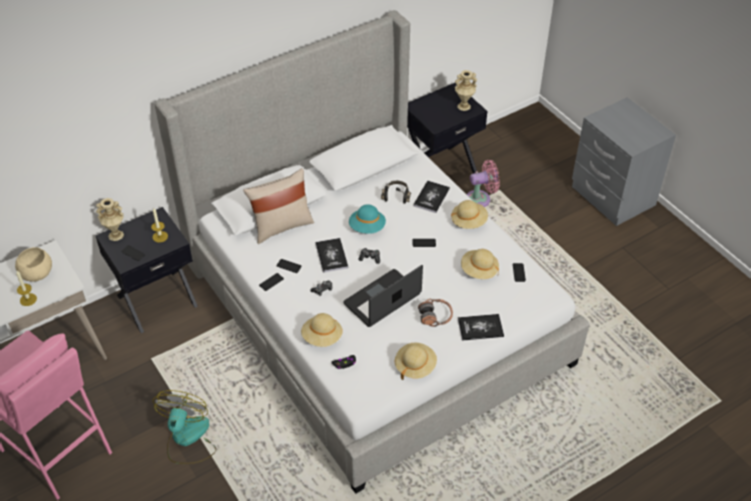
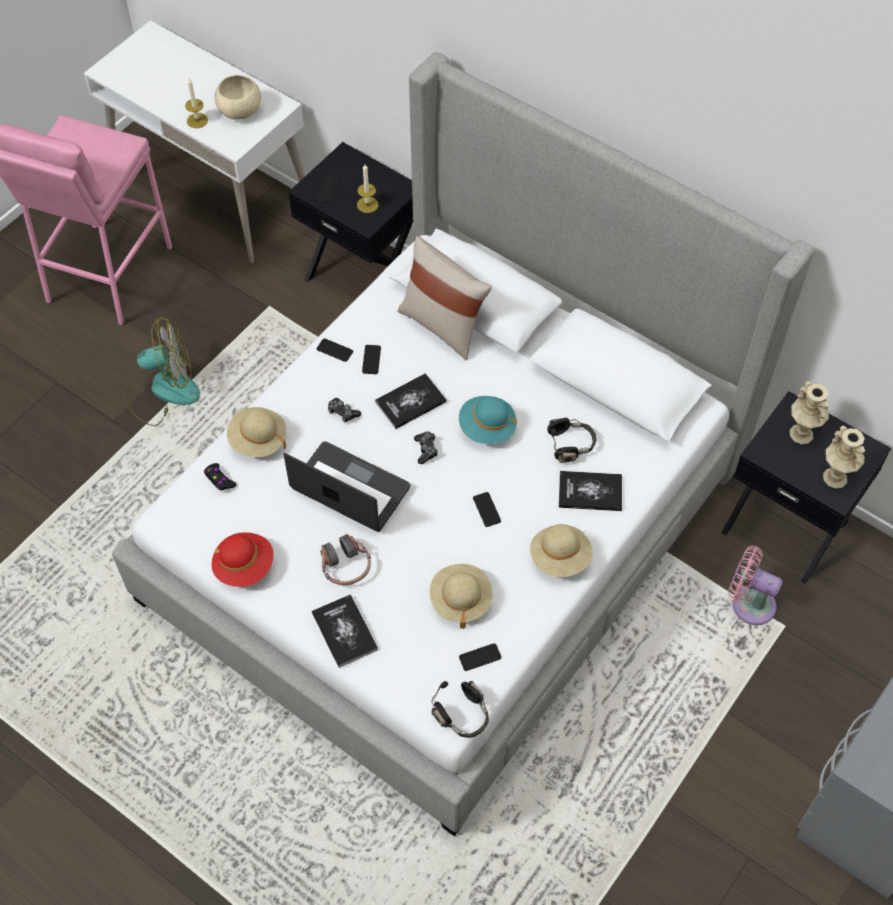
camera: 70 degrees right, 10 degrees up
beige vase [96,198,124,241] -> beige vase moved to [790,381,829,444]
beige hat [395,343,437,380] -> red hat [212,532,274,587]
pink fan [467,160,500,207] -> pink fan turned 150 degrees clockwise [728,546,783,625]
none -> black headphones [431,681,489,738]

